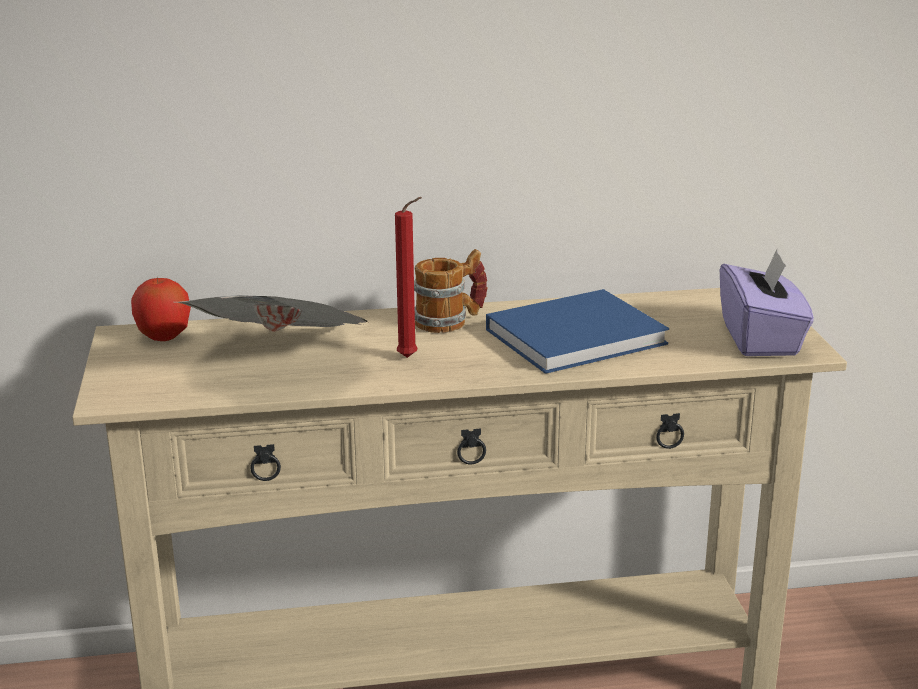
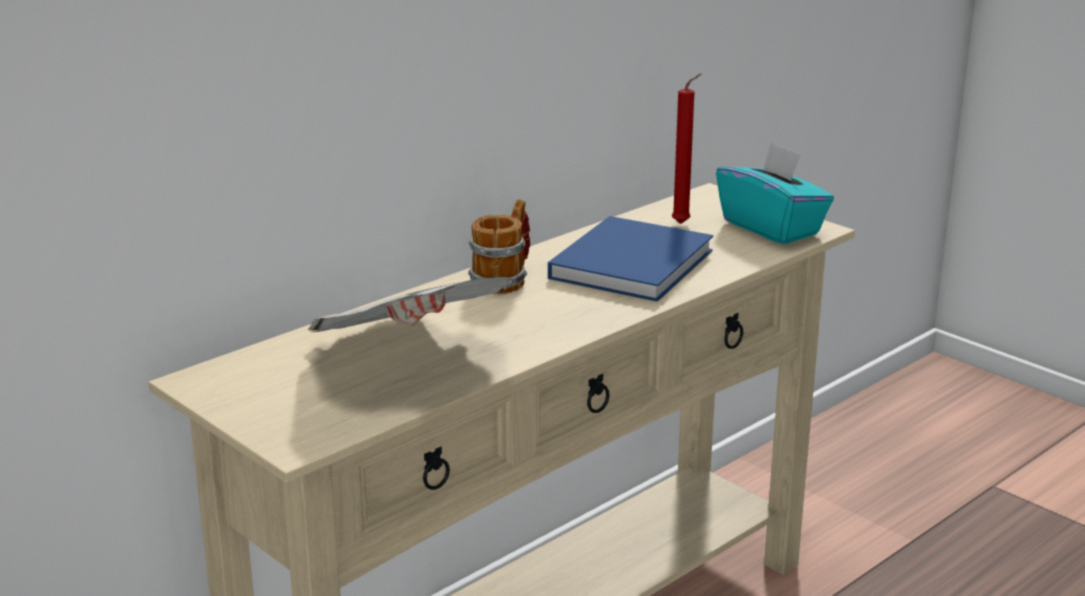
camera: 35 degrees left, 0 degrees up
apple [131,277,191,341] -> none
red candle [395,197,422,358] -> red candle moved to [671,73,701,224]
purple tissue box [720,250,814,356] -> turquoise tissue box [716,142,834,245]

